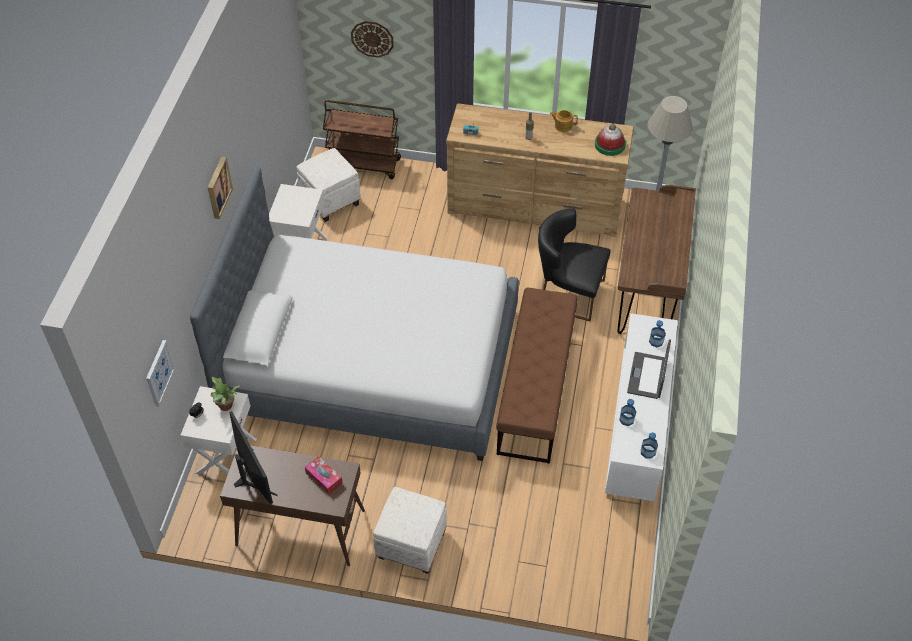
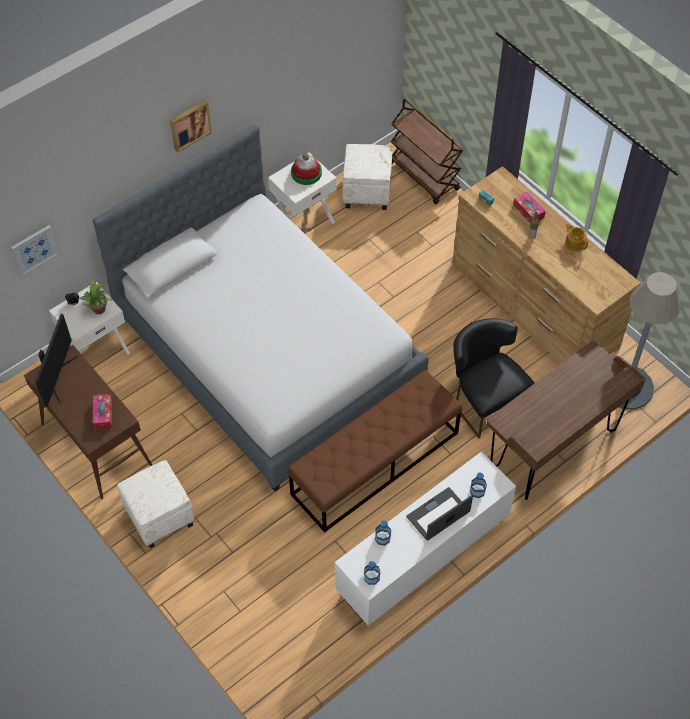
camera: 40 degrees right, 5 degrees up
wall clock [351,21,394,58] -> none
hat [595,124,626,156] -> hat moved to [291,153,322,185]
none -> tissue box [513,192,546,223]

